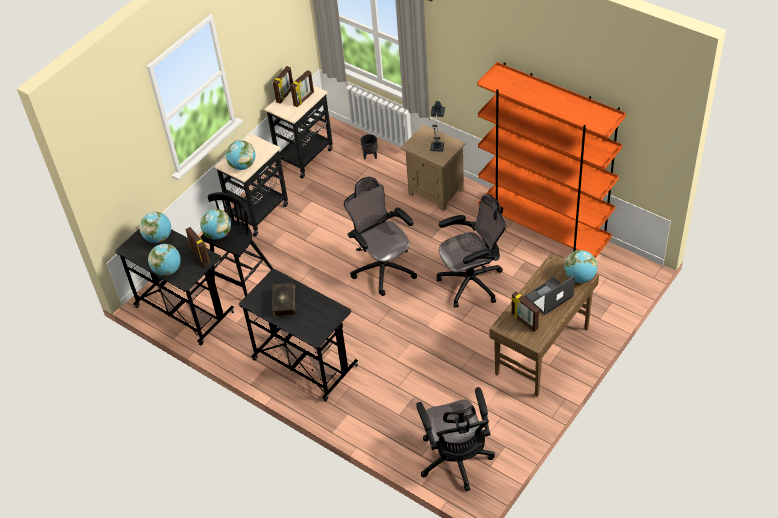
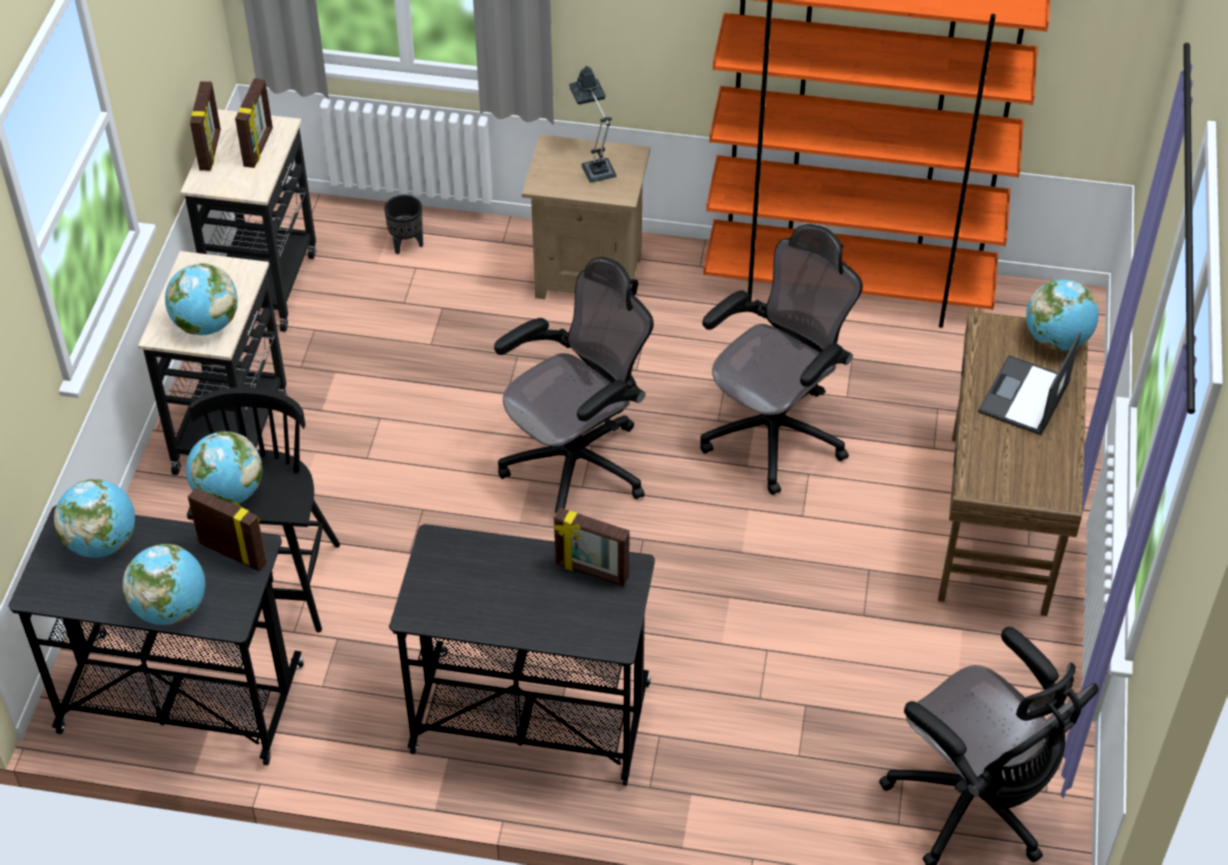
camera: 30 degrees left, 0 degrees up
book [272,283,295,317] -> none
office chair [344,177,417,296] -> office chair turned 105 degrees clockwise [494,257,654,513]
picture frame [511,291,539,332] -> picture frame moved to [553,508,630,587]

